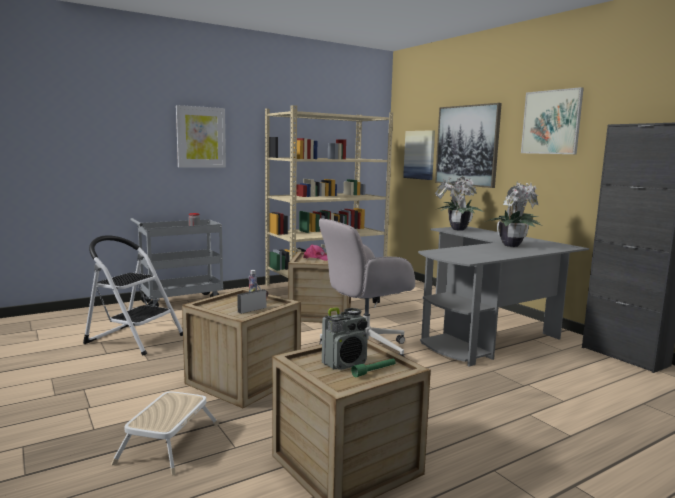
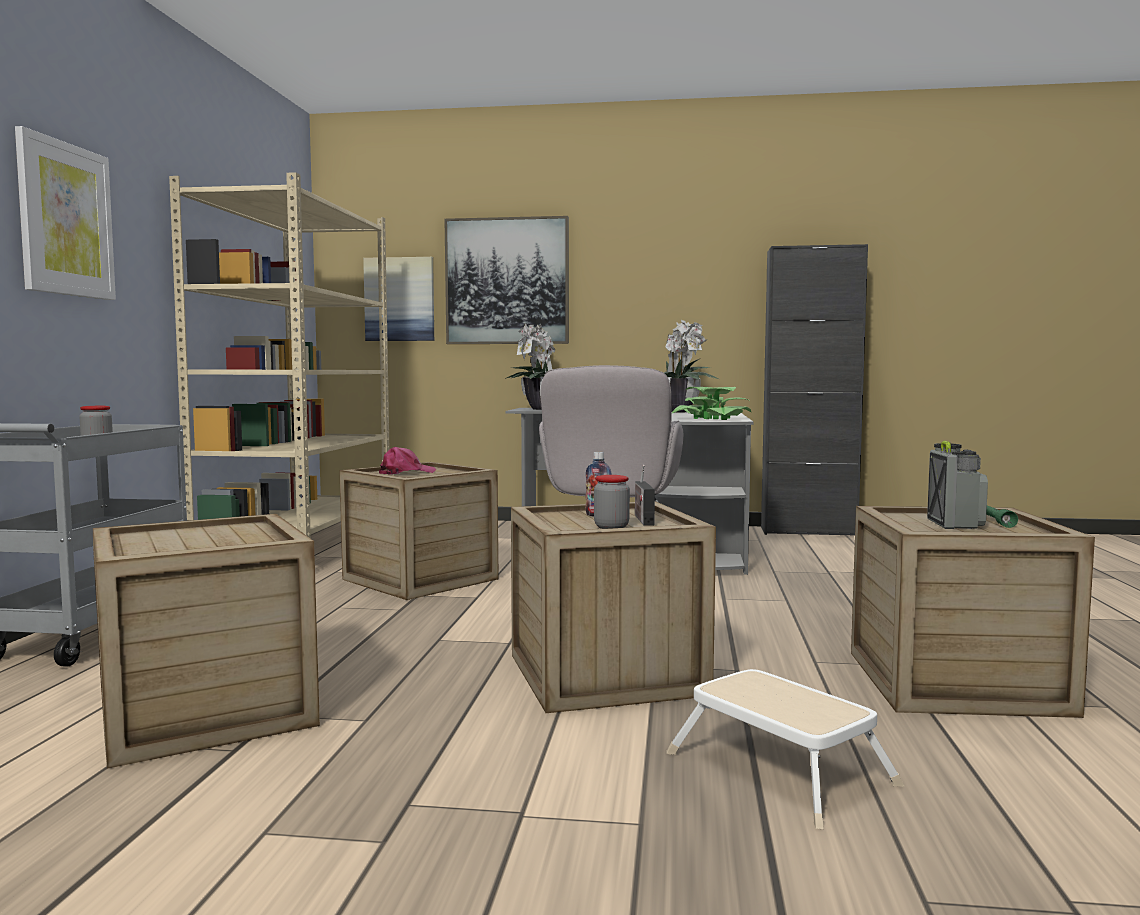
camera: 50 degrees left, 5 degrees down
step ladder [83,235,183,355] -> crate [93,514,320,769]
picture [521,87,584,154] -> none
none -> jar [594,475,630,529]
none -> potted plant [671,387,751,420]

